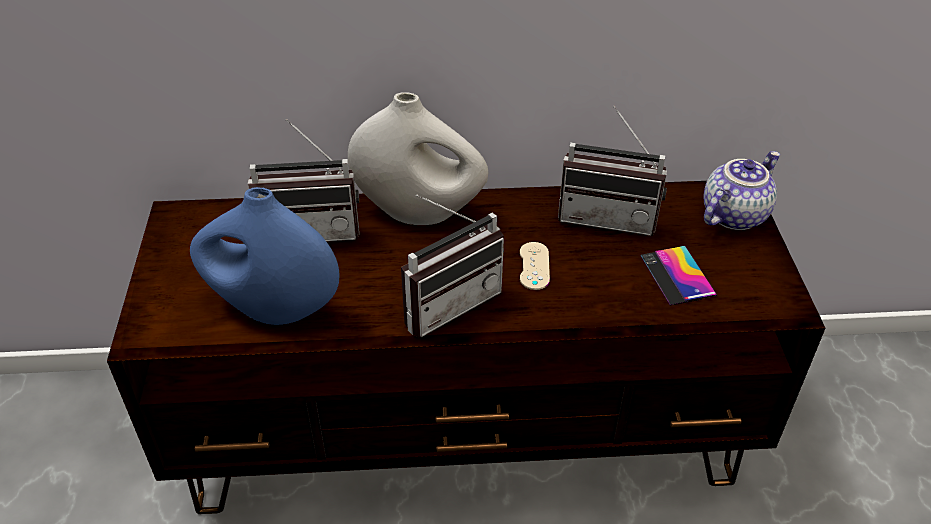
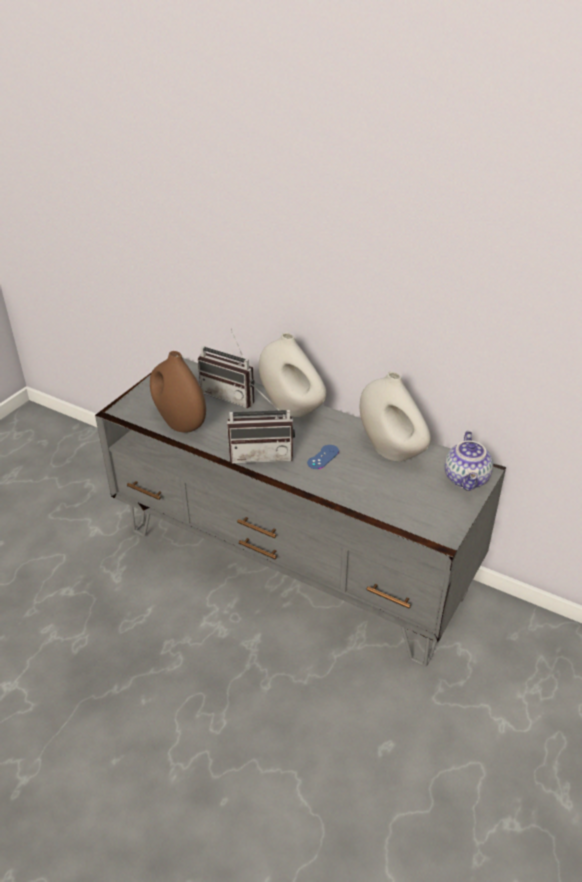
camera: 35 degrees right, 5 degrees down
brown tv stand [107,181,825,514] -> grey tv stand [95,358,506,667]
blue vase [190,187,339,325] -> brown vase [150,351,206,433]
beige game controller [520,242,550,290] -> blue game controller [307,445,339,469]
radio [558,106,667,236] -> white vase [360,371,431,462]
phone [640,246,717,306] -> none
teapot [703,151,780,230] -> teapot turned 105 degrees clockwise [445,431,493,491]

